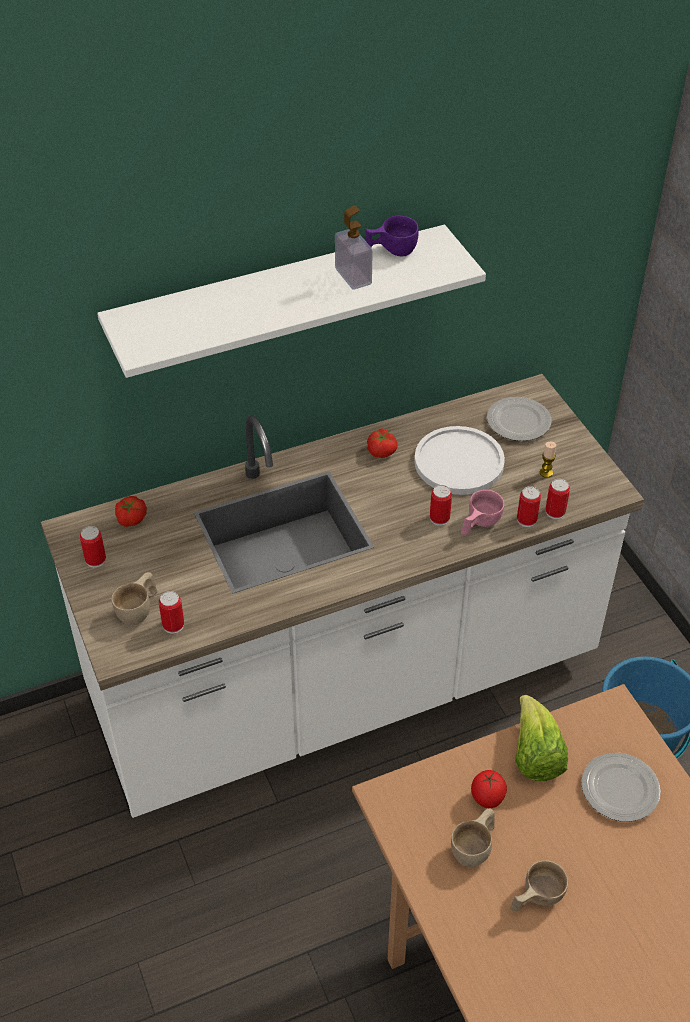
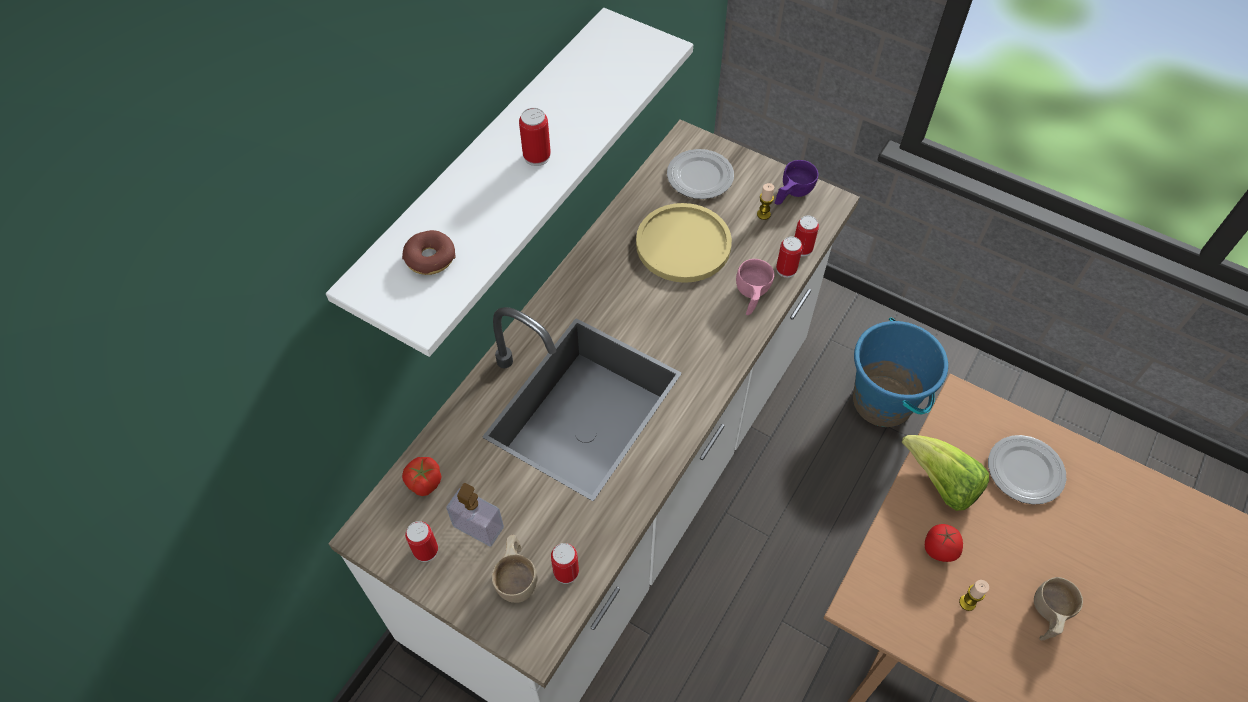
camera: 35 degrees left, 10 degrees up
soap dispenser [335,205,373,290] -> soap dispenser moved to [446,483,504,547]
purple cup [365,216,419,256] -> purple cup moved to [774,160,818,205]
tomato [367,428,398,458] -> none
white plate [414,426,505,495] -> yellow plate [636,203,732,283]
can [430,485,452,526] -> can moved to [519,108,551,166]
beige cup [451,809,495,867] -> candle [959,580,989,611]
none -> donut [402,230,456,275]

